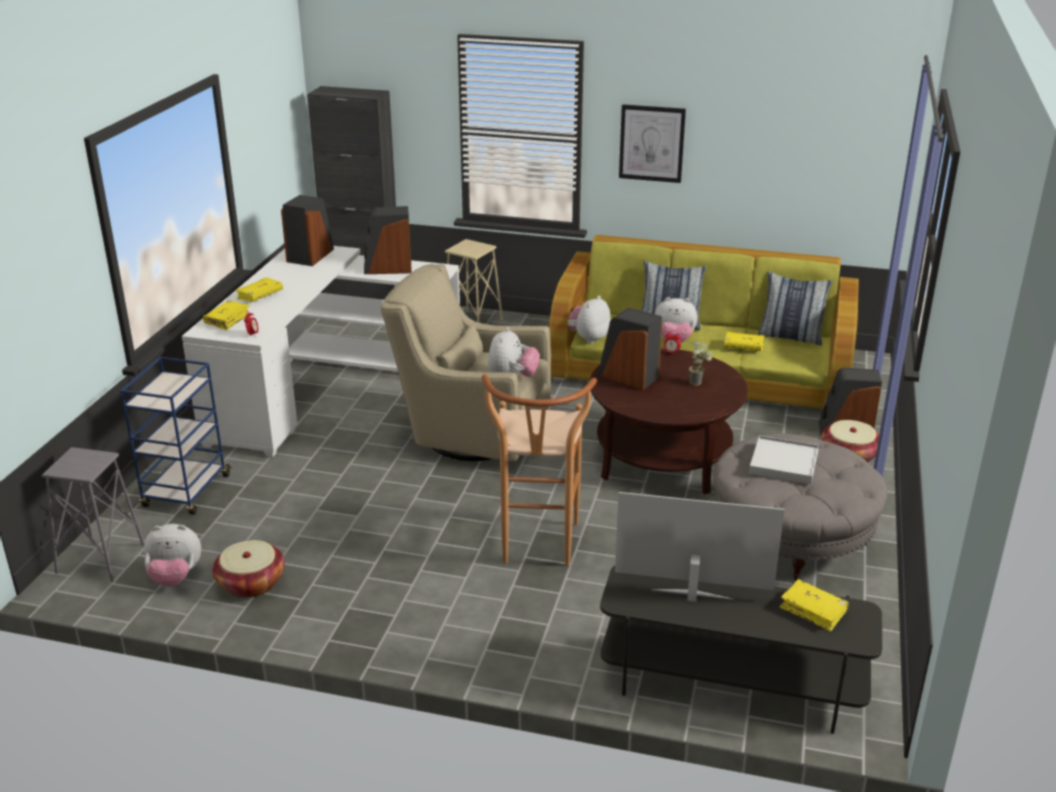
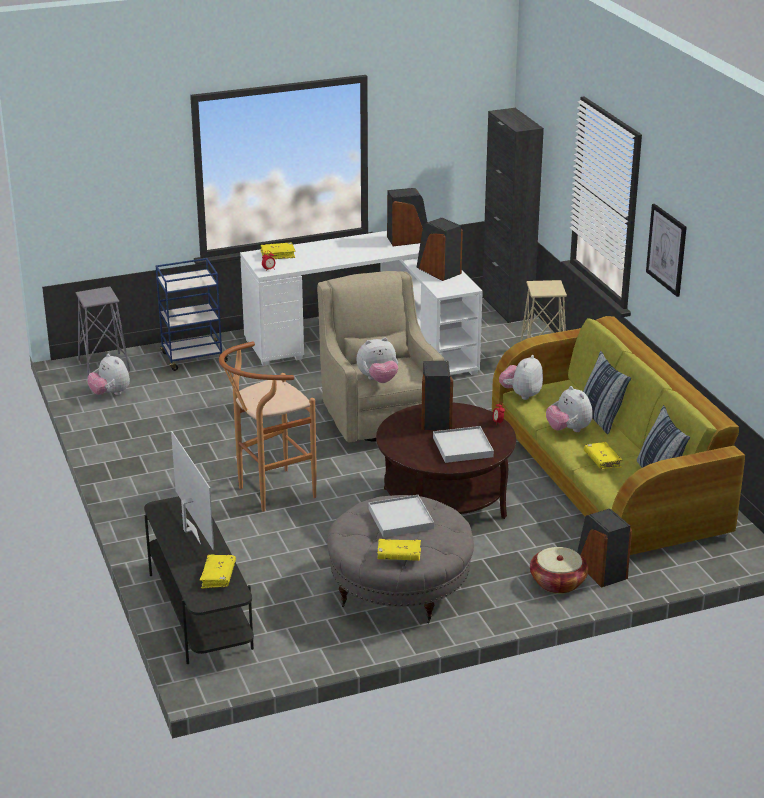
camera: 55 degrees right, 0 degrees up
basket [212,540,285,598] -> none
yellow book [235,277,283,302] -> yellow book moved to [377,539,421,561]
plush toy [568,296,611,344] -> plush toy turned 60 degrees counterclockwise [499,355,543,400]
potted plant [689,340,712,386] -> white tray [433,426,494,463]

